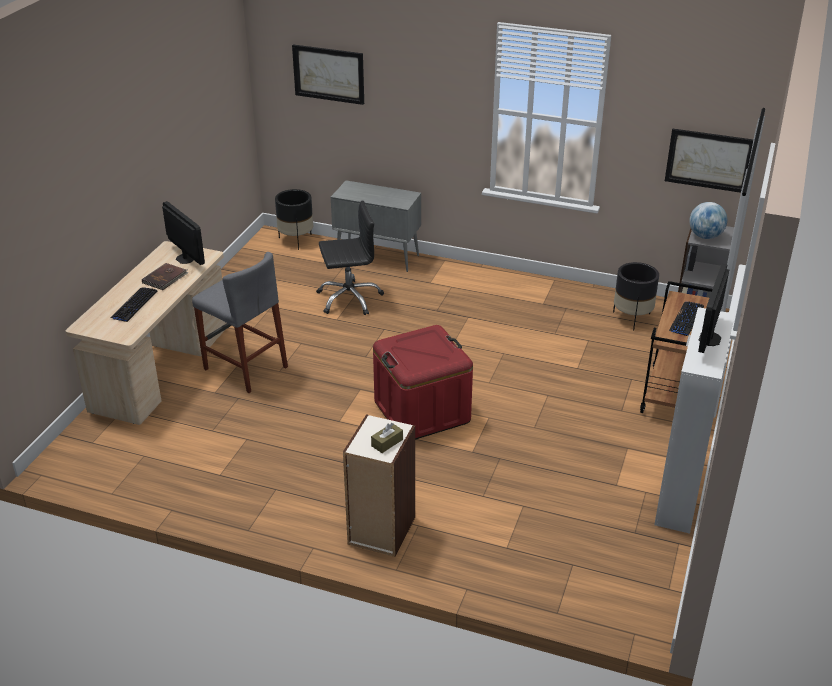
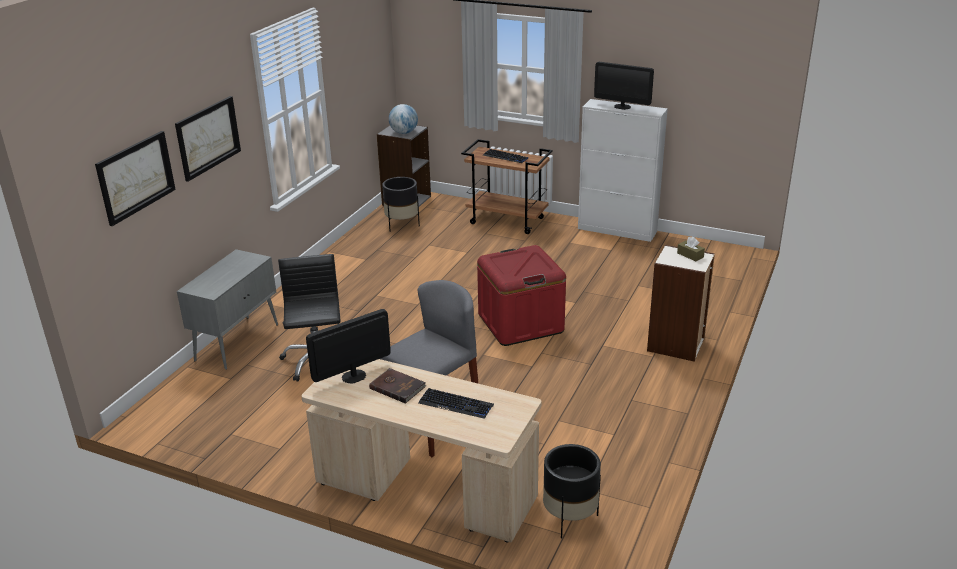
camera: 85 degrees left, 5 degrees down
black planter [275,189,313,250] -> black planter moved to [543,444,601,539]
picture [665,129,753,193] -> picture moved to [175,96,241,182]

